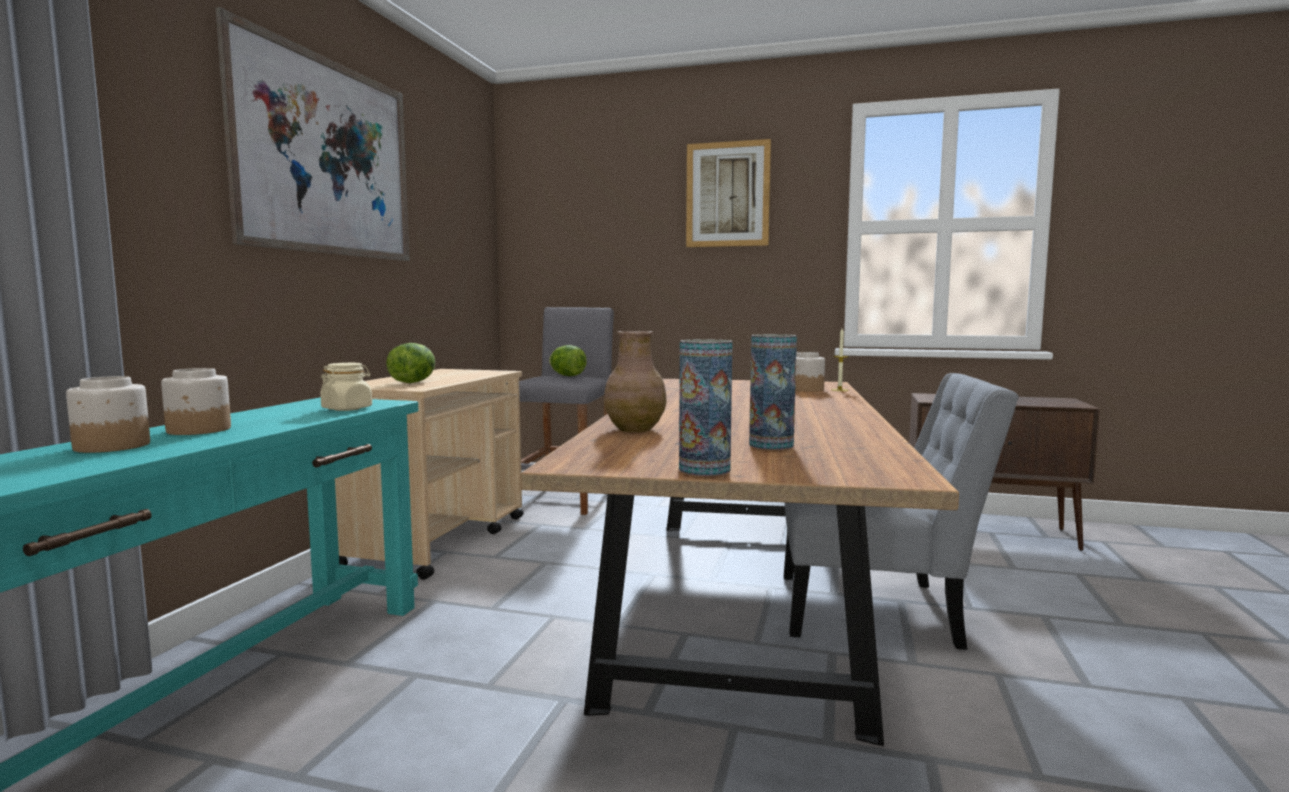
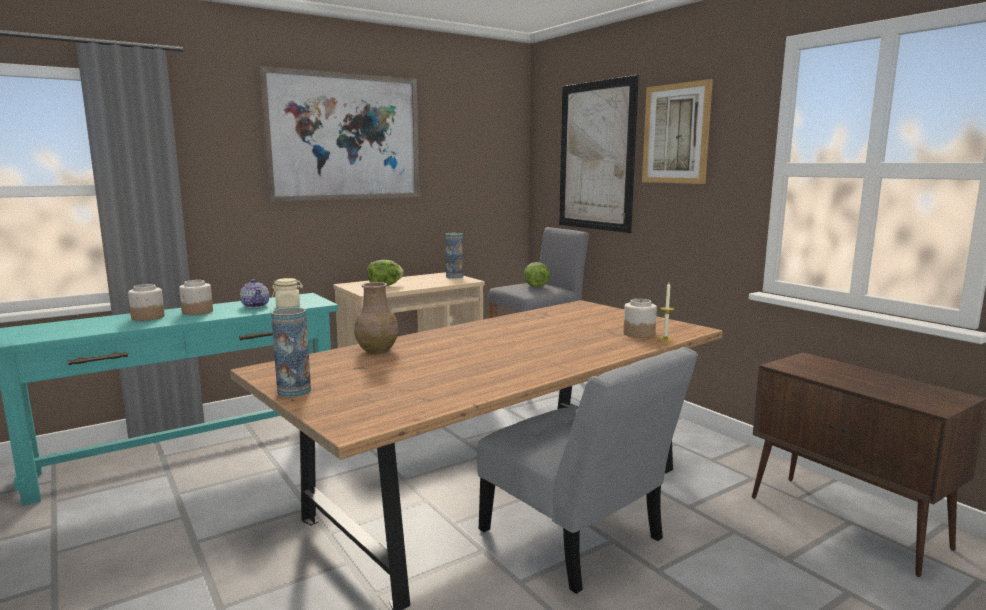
camera: 40 degrees right, 5 degrees up
vase [749,334,797,450] -> vase moved to [445,233,463,279]
none -> teapot [240,279,269,308]
none -> picture [559,75,639,233]

